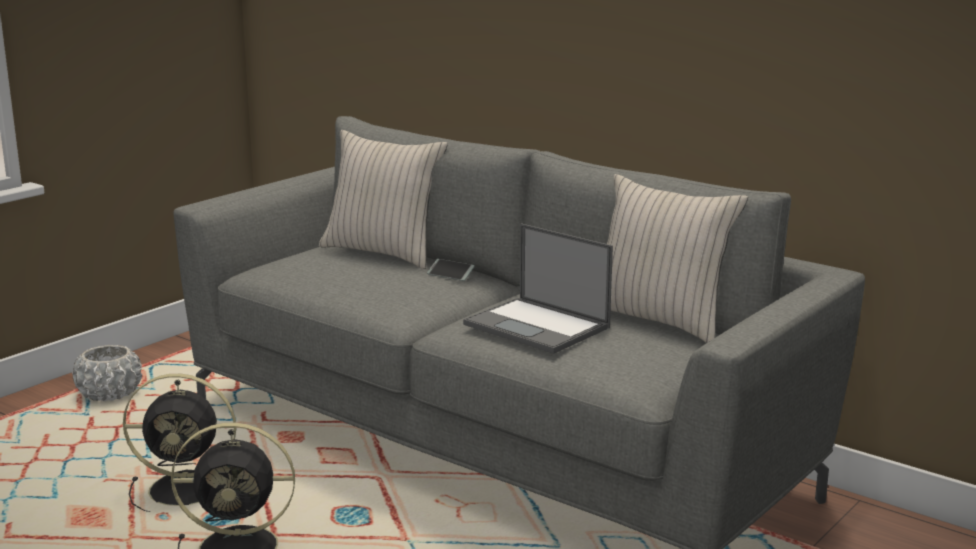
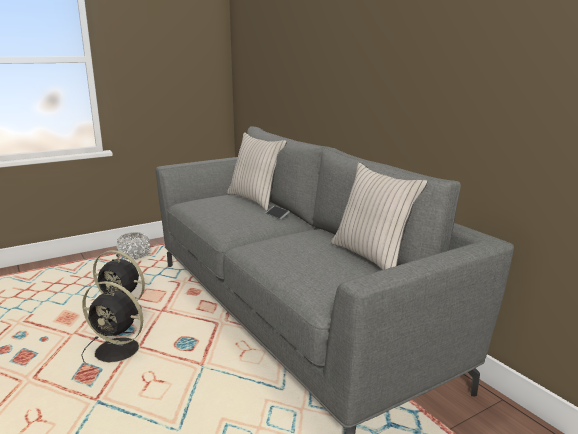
camera: 20 degrees right, 0 degrees up
laptop [463,223,613,354] -> none

